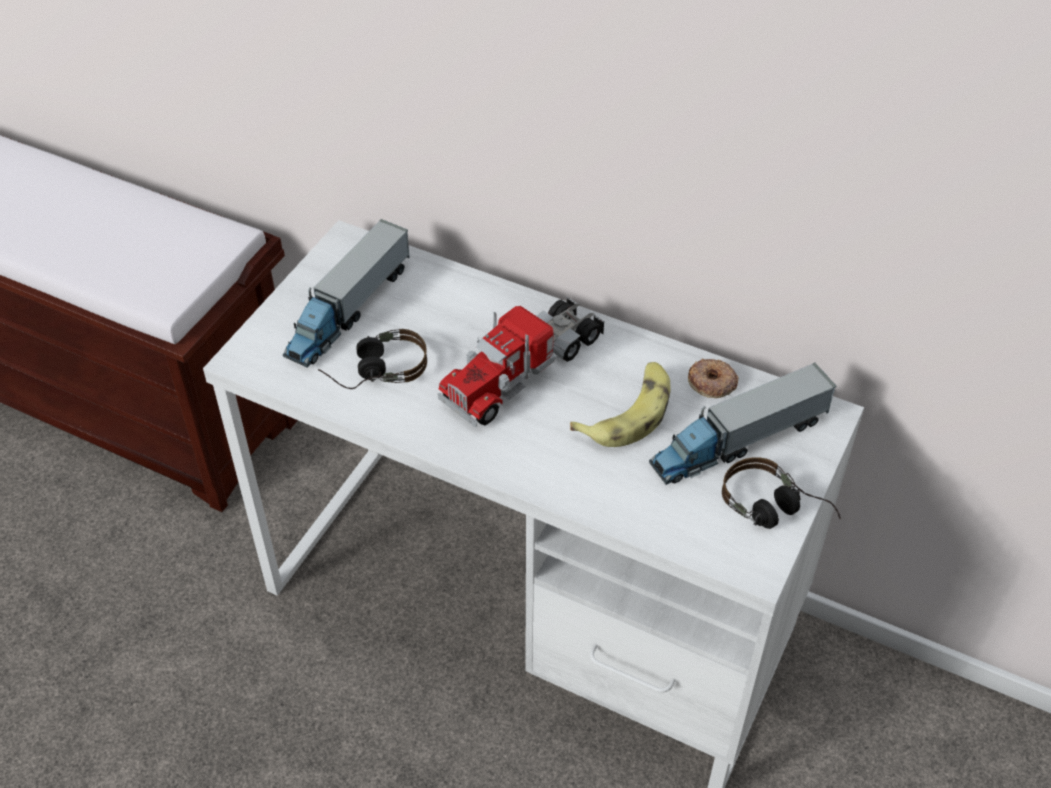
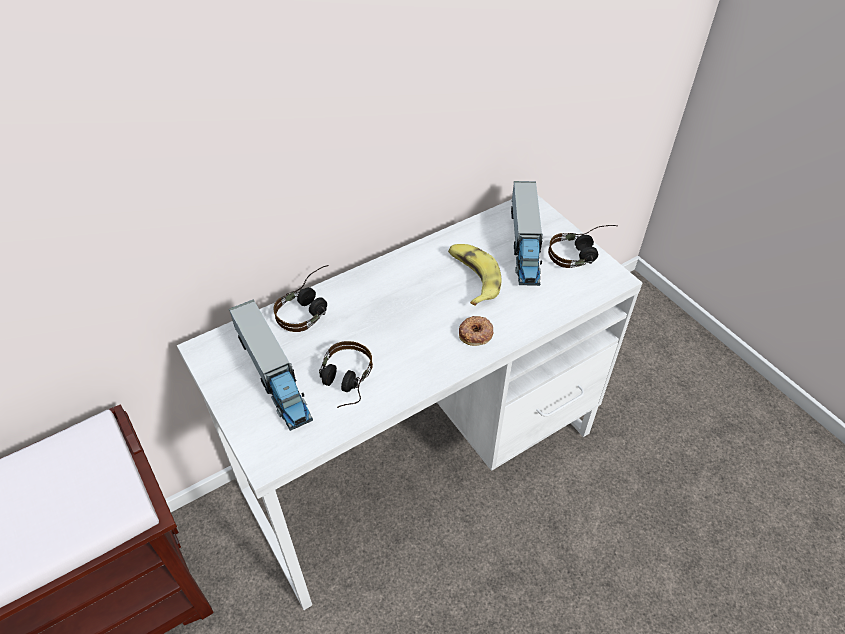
camera: 60 degrees left, 0 degrees up
toy truck [437,297,604,428] -> none
donut [688,358,739,398] -> donut moved to [459,316,493,346]
none -> headphones [273,265,329,332]

